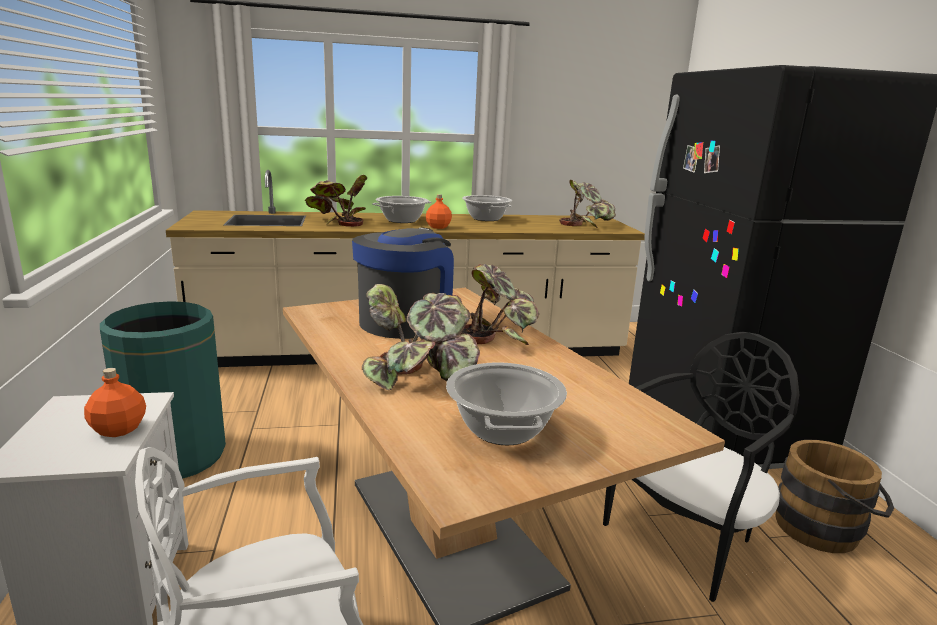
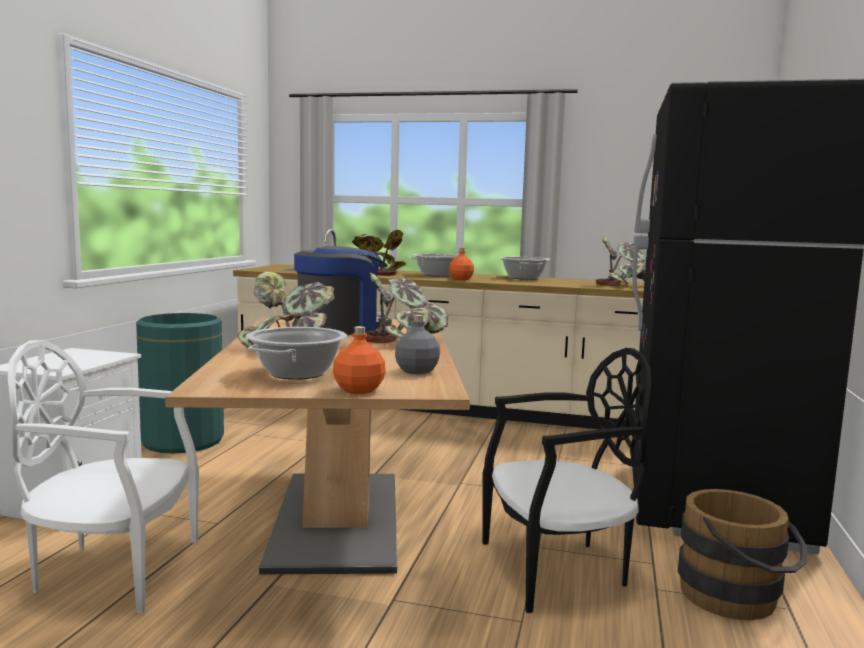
camera: 25 degrees right, 10 degrees down
orange bottle [84,368,146,437] -> orange bottle moved to [333,326,386,394]
none -> grey bottle [395,315,440,374]

